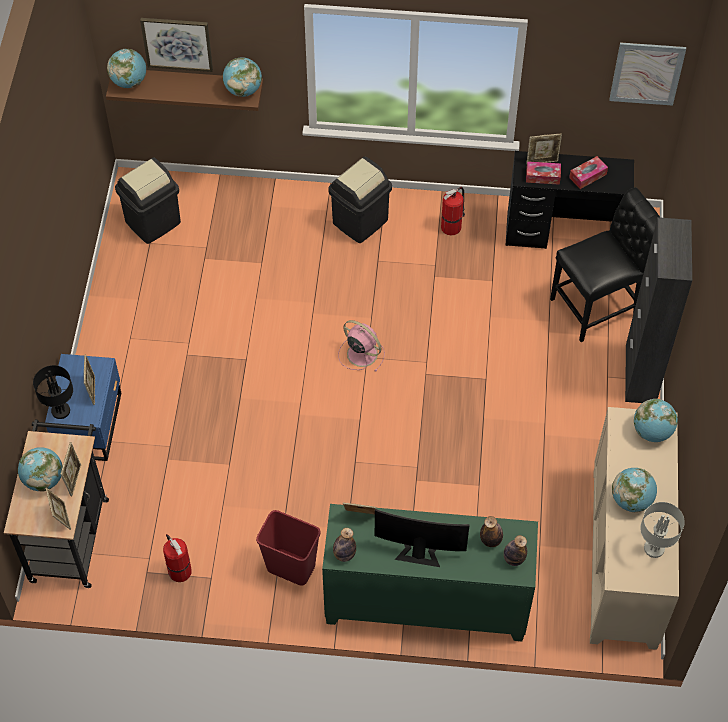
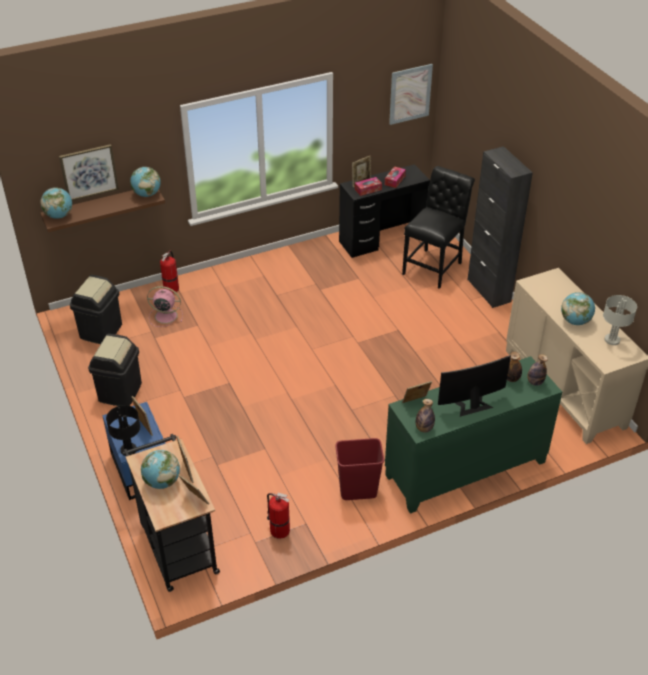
camera: 30 degrees left, 15 degrees down
black trash can [329,156,392,243] -> black trash can moved to [88,334,142,406]
pink fan [338,320,385,372] -> pink fan moved to [147,286,183,327]
fire extinguisher [441,187,465,236] -> fire extinguisher moved to [160,251,179,293]
globe [634,399,678,442] -> none

